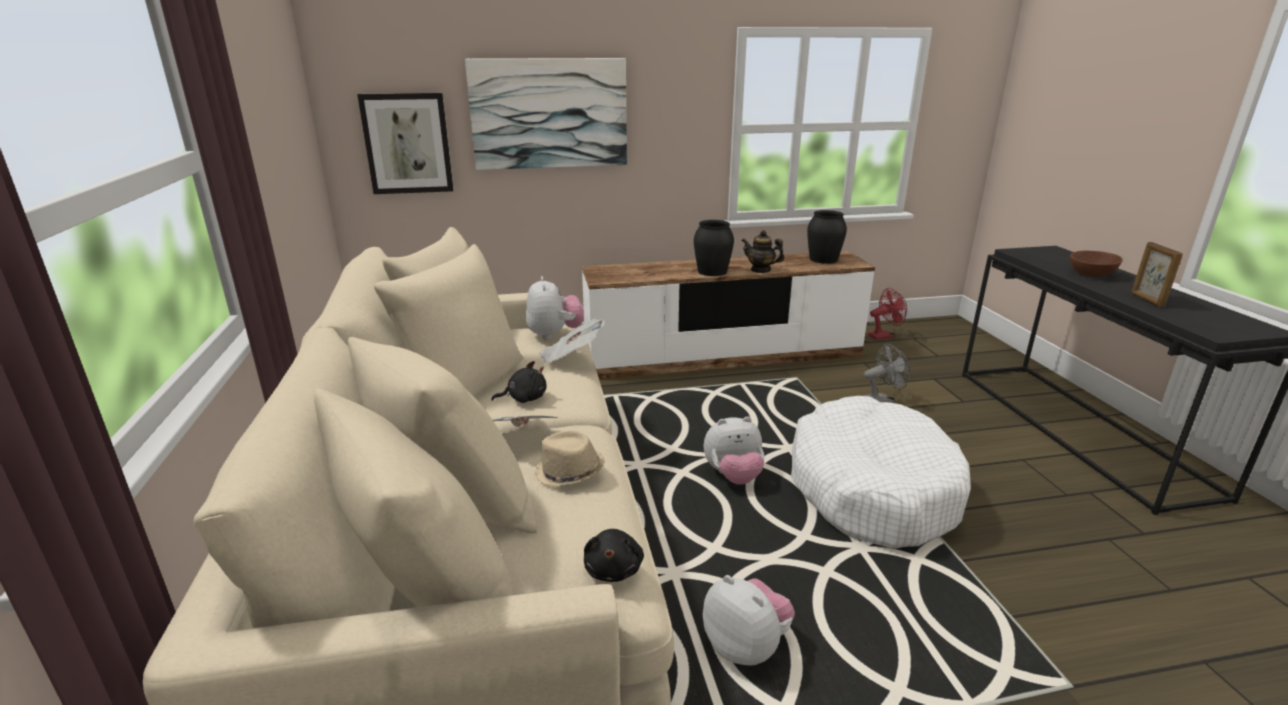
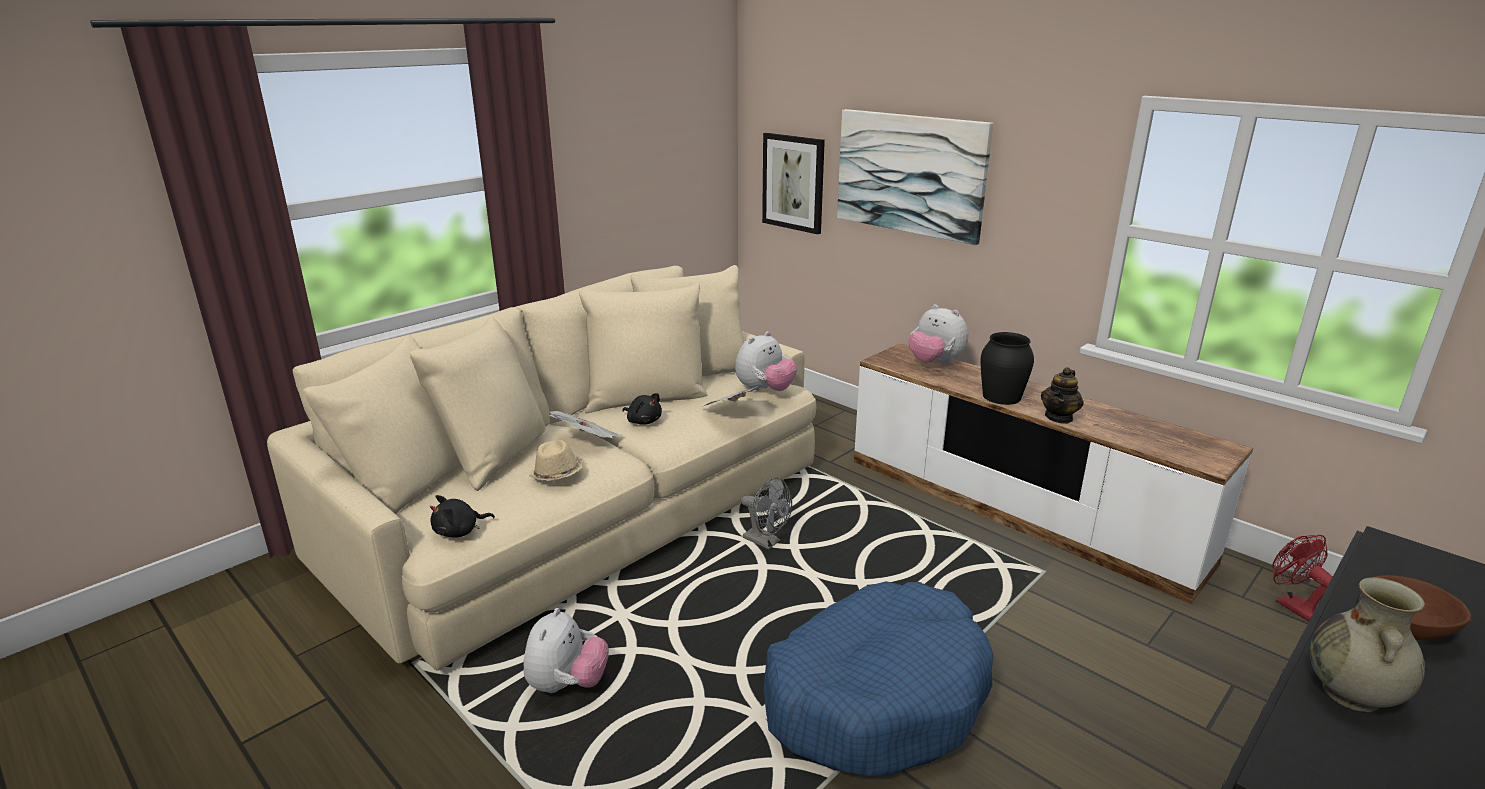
camera: 55 degrees right, 0 degrees up
plush toy [704,417,764,485] -> plush toy moved to [908,304,968,364]
teapot [741,230,784,273] -> teapot turned 135 degrees counterclockwise [1041,367,1084,424]
white dog bed [791,396,971,549] -> blue dog bed [764,581,993,776]
black vase [807,210,847,264] -> none
grey fan [863,344,910,403] -> grey fan moved to [741,478,792,549]
red fan [868,288,907,340] -> red fan turned 150 degrees counterclockwise [1272,535,1333,622]
picture frame [1131,242,1183,307] -> beige vase [1309,577,1425,712]

